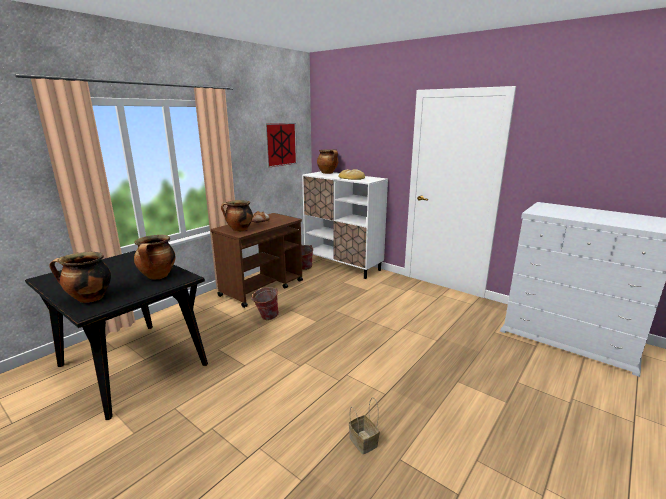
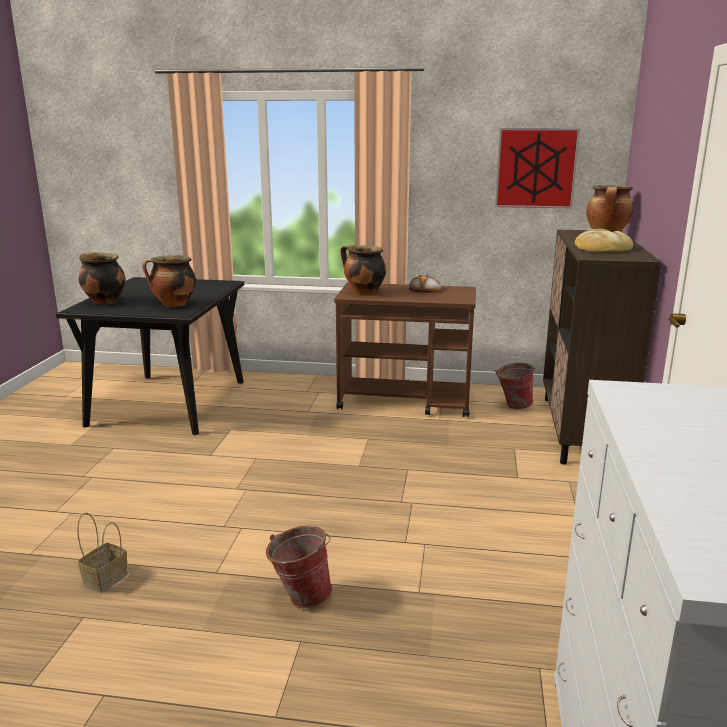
camera: 60 degrees right, 0 degrees up
bucket [251,287,279,320] -> bucket moved to [266,526,332,608]
white cabinet [302,171,388,279] -> brown cabinet [543,230,661,464]

